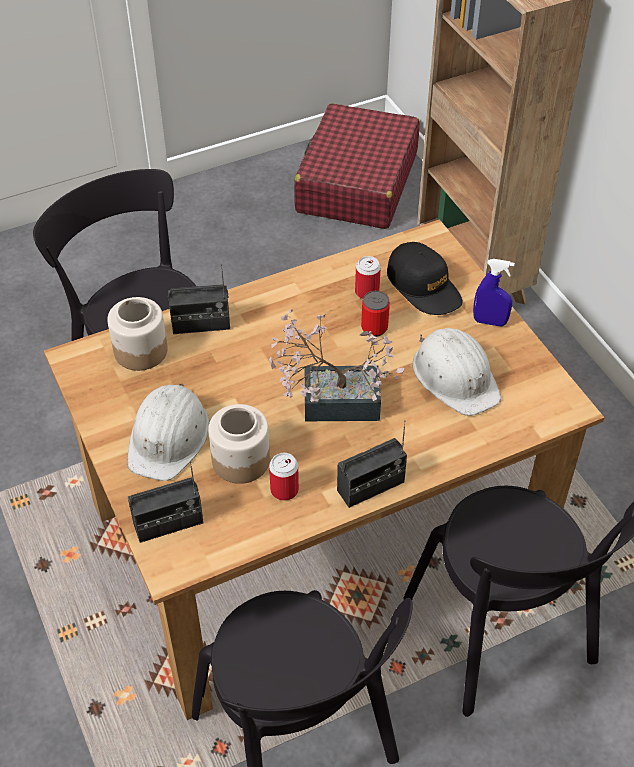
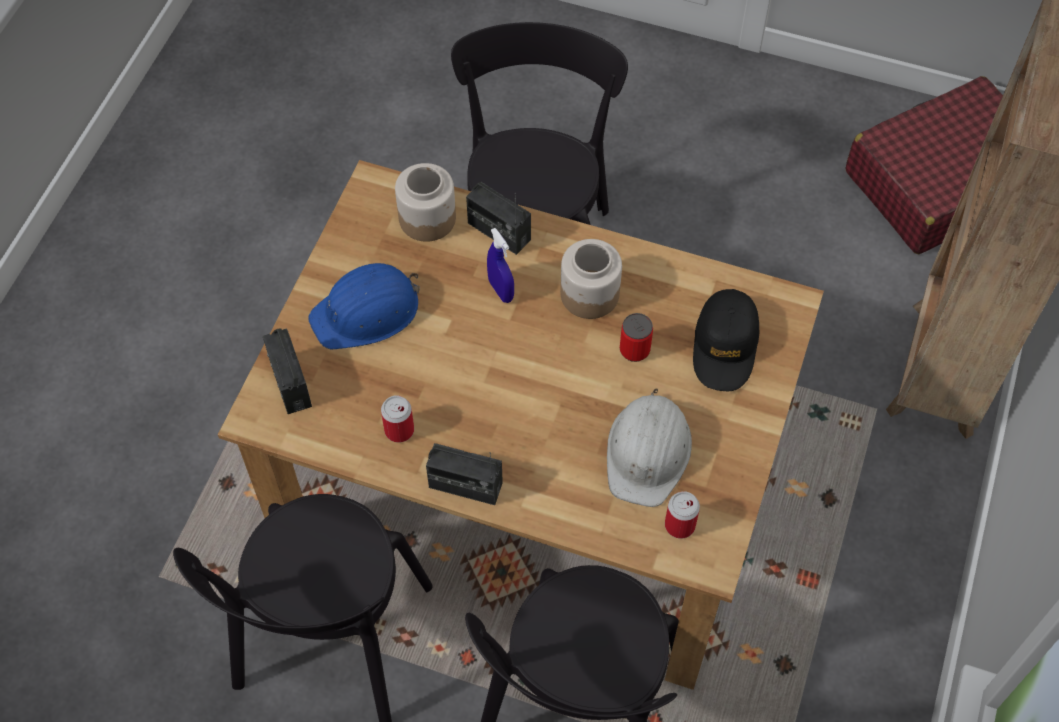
camera: 45 degrees right, 10 degrees up
white hard hat [127,383,210,481] -> blue hard hat [308,263,420,350]
radio [128,461,204,543] -> radio turned 45 degrees clockwise [263,328,312,414]
jar [208,404,270,484] -> jar moved to [560,239,622,319]
potted plant [269,309,405,421] -> none
can [355,256,381,299] -> can moved to [665,491,700,539]
blue spray bottle [473,259,515,327] -> blue spray bottle moved to [487,228,514,303]

